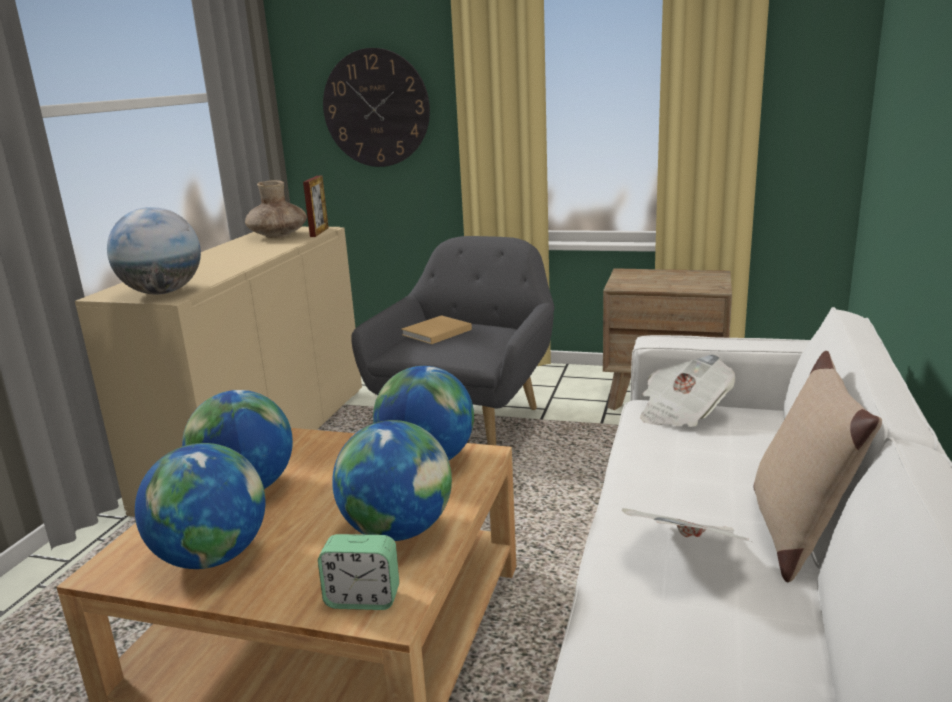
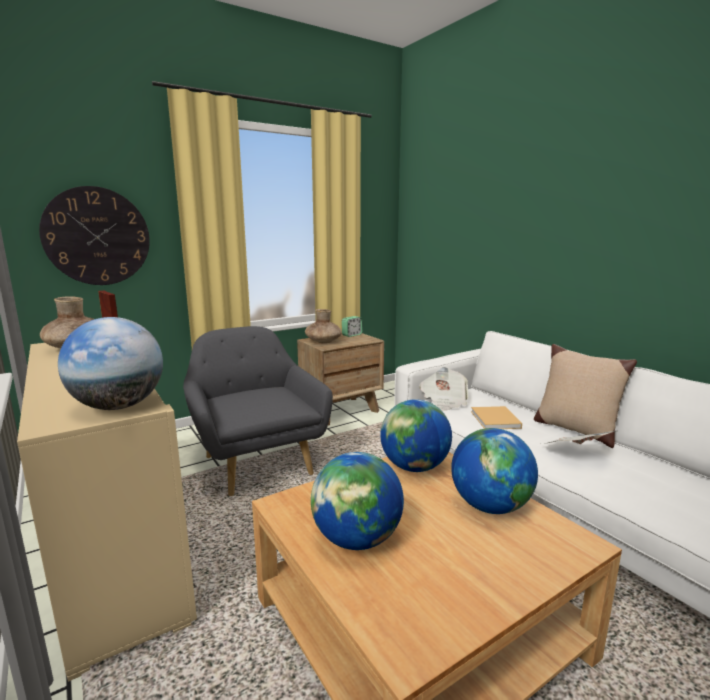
camera: 50 degrees left, 5 degrees down
globe [135,443,265,569] -> none
alarm clock [318,534,399,610] -> alarm clock moved to [342,316,362,337]
beige book [401,315,472,344] -> beige book moved to [471,406,522,429]
none -> brown vase [305,309,342,343]

